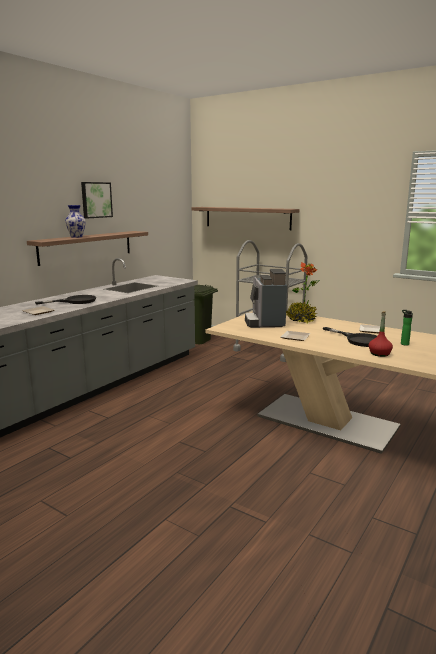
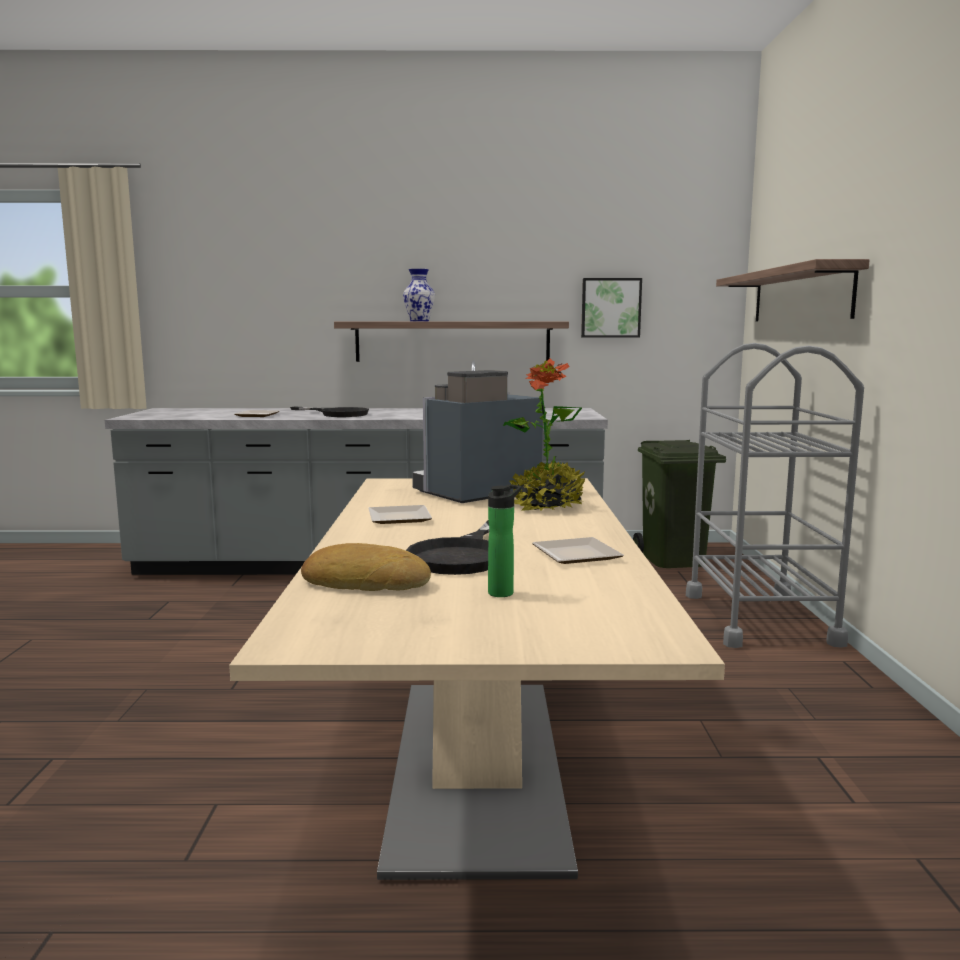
camera: 55 degrees right, 5 degrees down
picture [81,182,113,219] -> picture moved to [581,278,642,338]
red bottle [368,311,393,357] -> bread [301,543,431,591]

